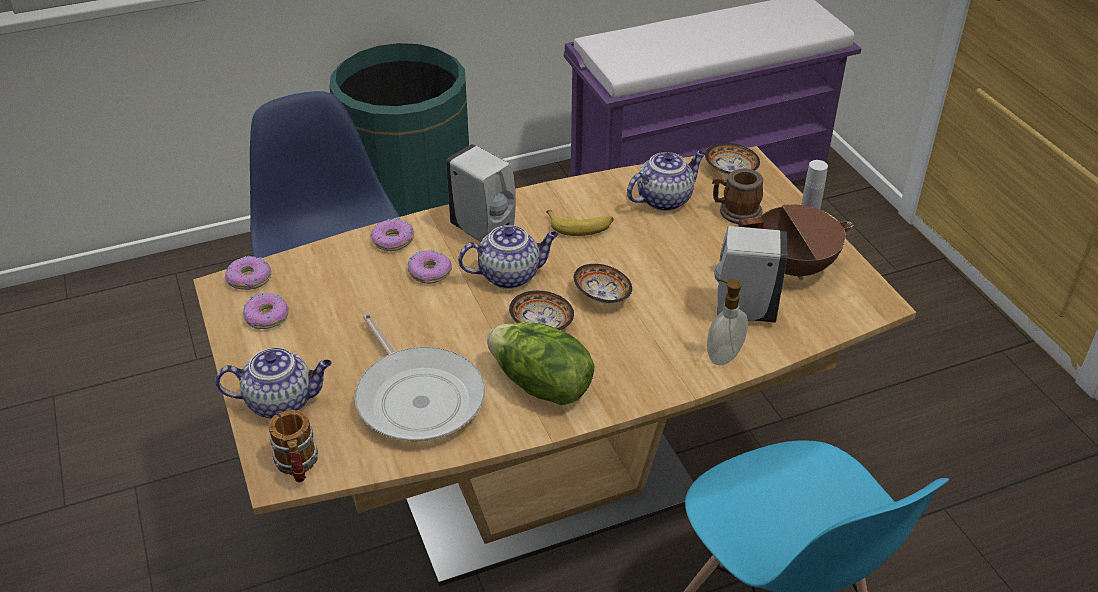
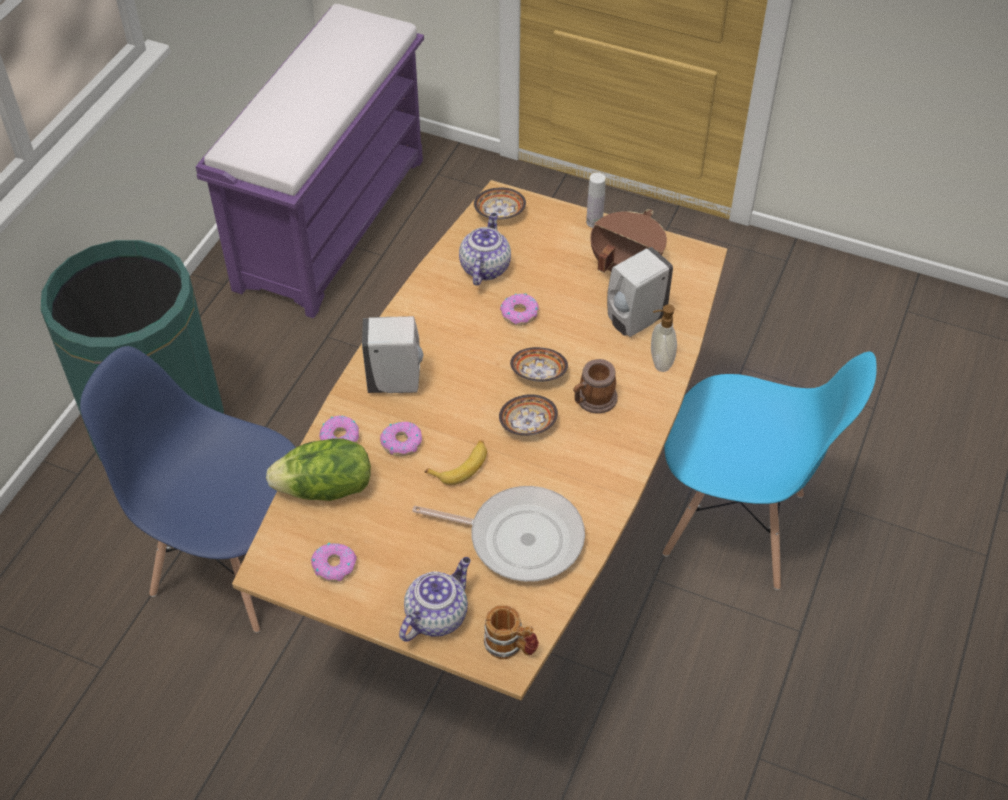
camera: 45 degrees left, 10 degrees up
donut [225,256,271,290] -> donut moved to [500,293,539,326]
teapot [458,225,559,289] -> none
lettuce [487,322,594,405] -> lettuce moved to [266,438,371,501]
banana [546,210,614,236] -> banana moved to [425,441,487,485]
mug [712,169,763,224] -> mug moved to [573,359,618,414]

